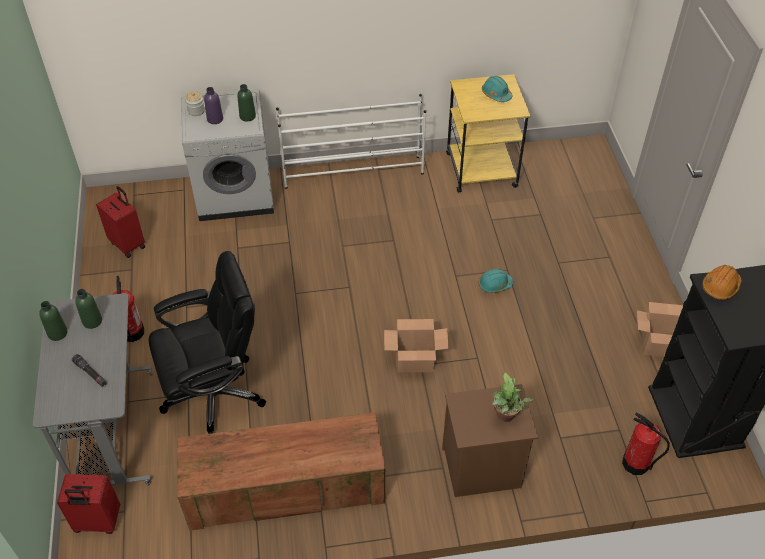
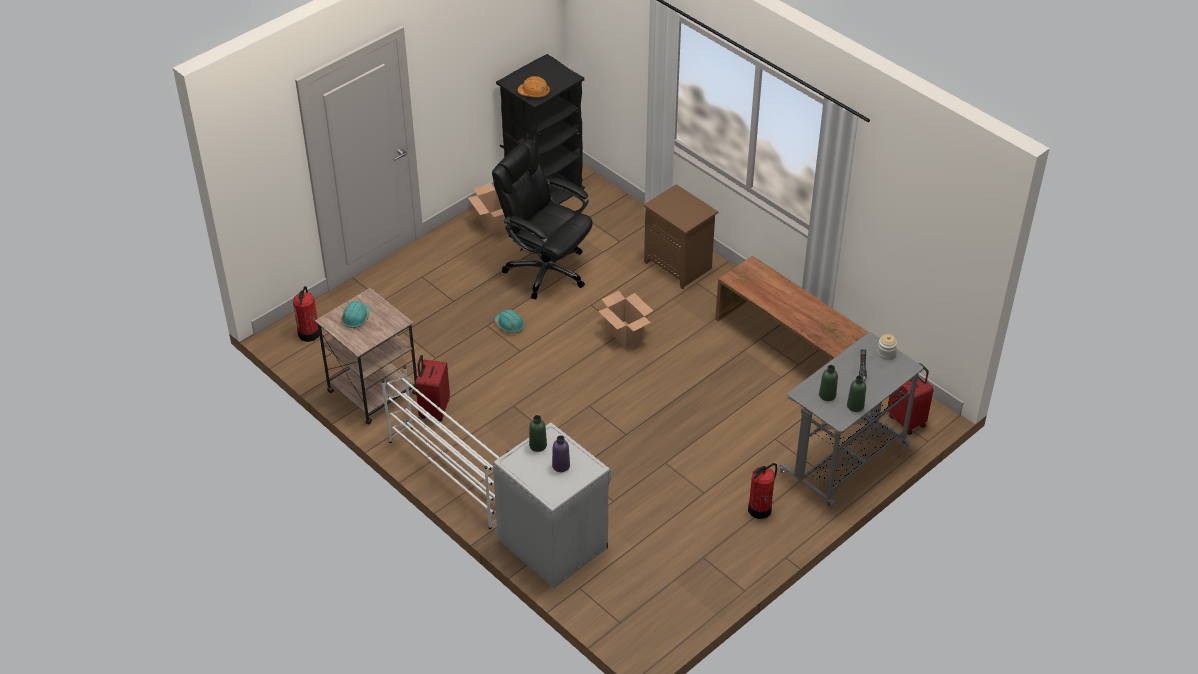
camera: 125 degrees left, 5 degrees down
red suitcase [96,186,145,258] -> red suitcase moved to [415,355,450,421]
black office chair [149,251,266,434] -> black office chair moved to [492,139,593,300]
jar [185,91,205,116] -> jar moved to [877,334,897,359]
yellow cart [446,74,530,193] -> brown cart [315,288,417,424]
potted plant [492,372,534,422] -> none
fire extinguisher [622,413,670,475] -> fire extinguisher moved to [293,286,319,342]

